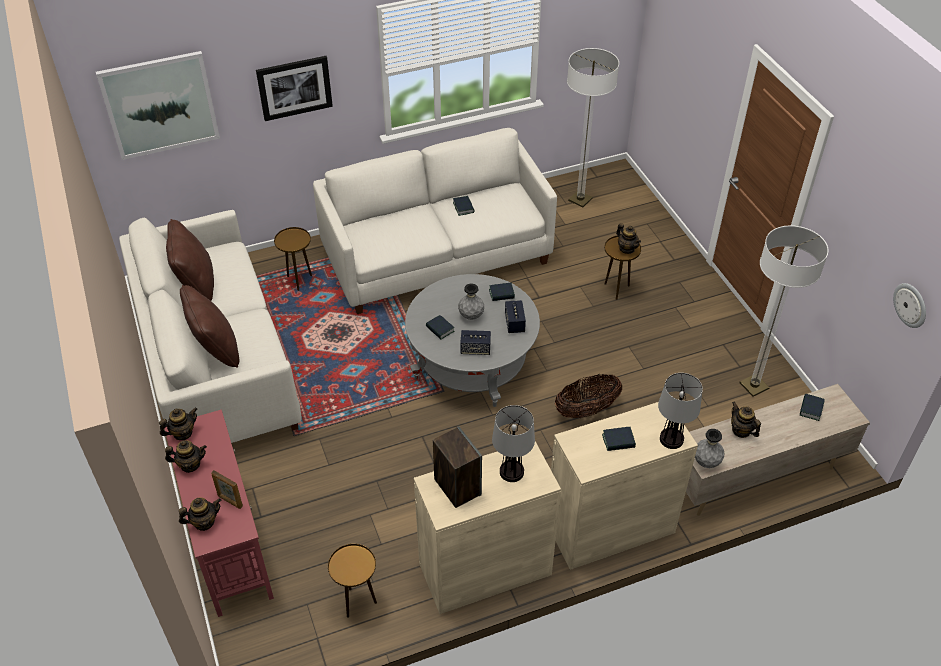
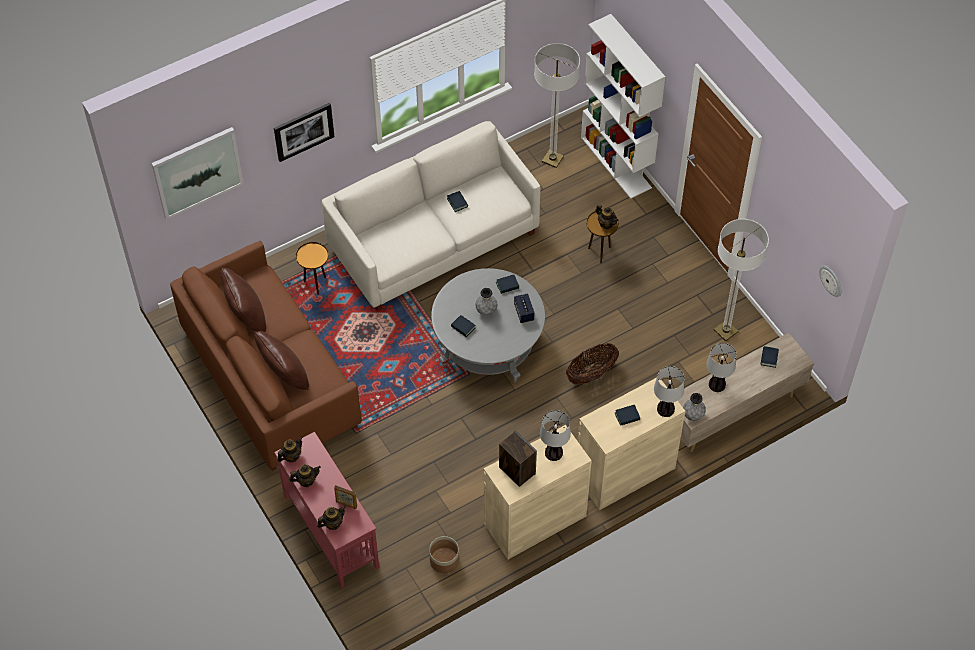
camera: 10 degrees left, 10 degrees up
white sofa [119,210,302,443] -> brown sofa [170,241,362,471]
brown side table [328,544,377,618] -> planter [429,536,459,573]
speaker [460,330,491,355] -> none
teapot [731,401,761,438] -> table lamp [706,343,736,392]
none -> white bookcase [581,14,665,199]

